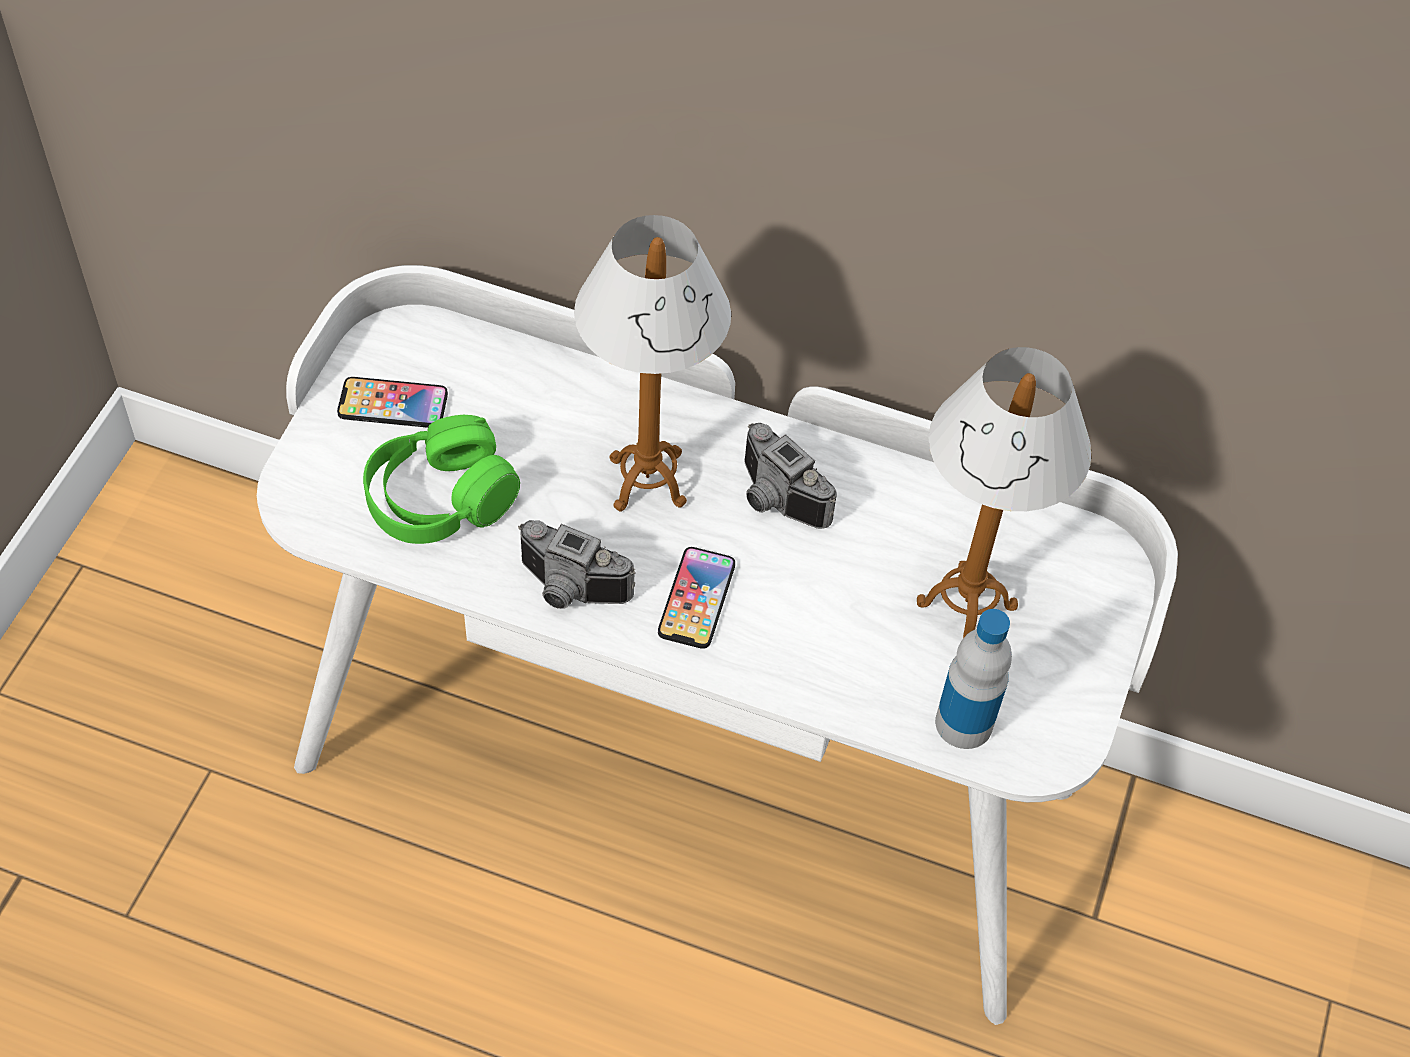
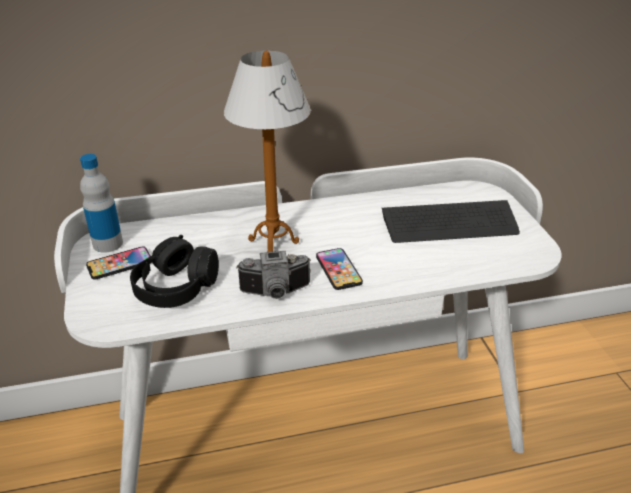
camera: 30 degrees left, 20 degrees down
green headphones [363,415,520,544] -> black headphones [130,235,219,308]
camera [744,423,837,529] -> none
table lamp [917,347,1092,638] -> keyboard [382,200,520,243]
bottle [935,609,1012,749] -> bottle moved to [80,154,123,253]

